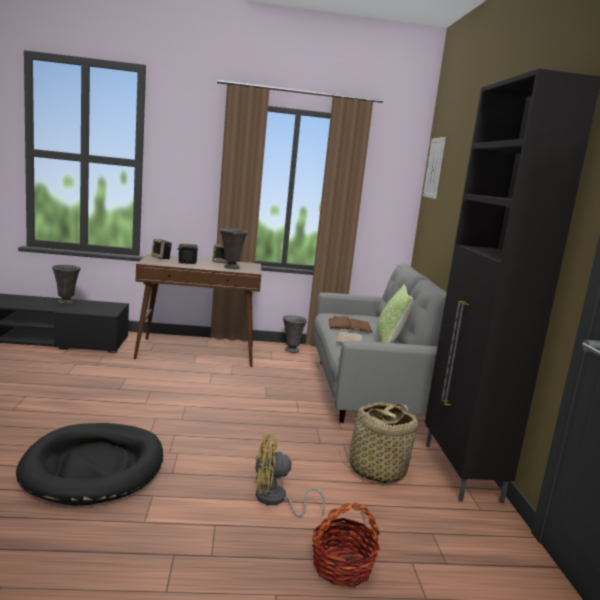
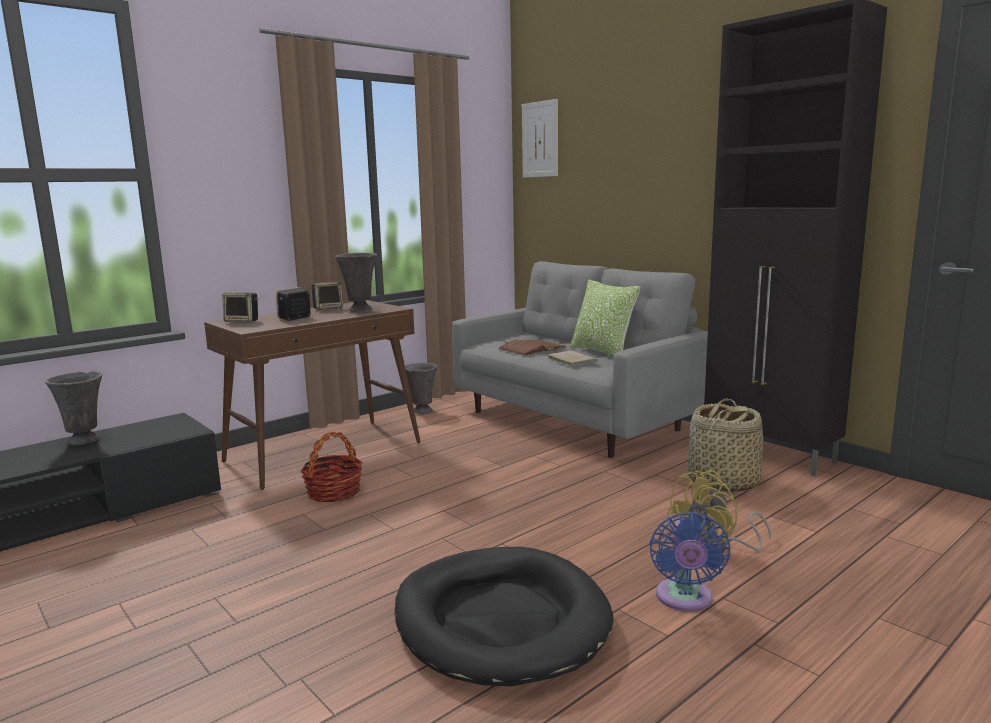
camera: 35 degrees left, 0 degrees up
basket [312,503,380,587] -> basket moved to [301,432,363,502]
none -> blue fan [649,512,730,612]

